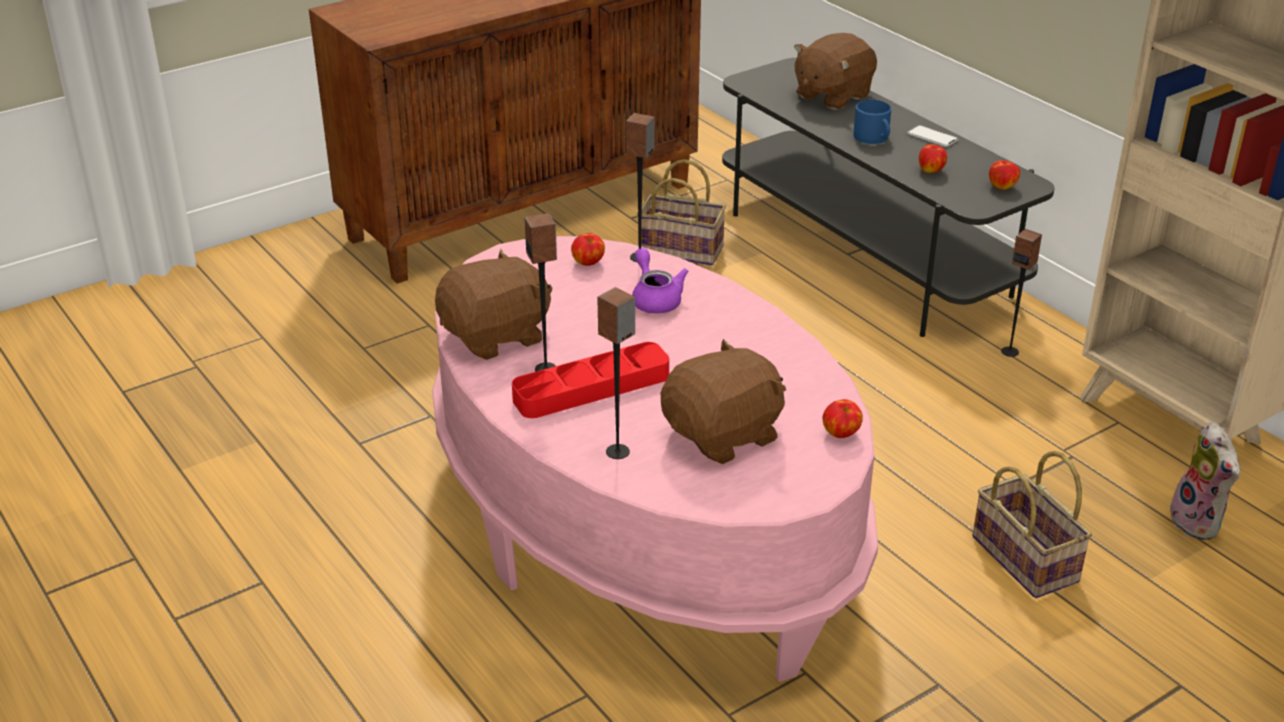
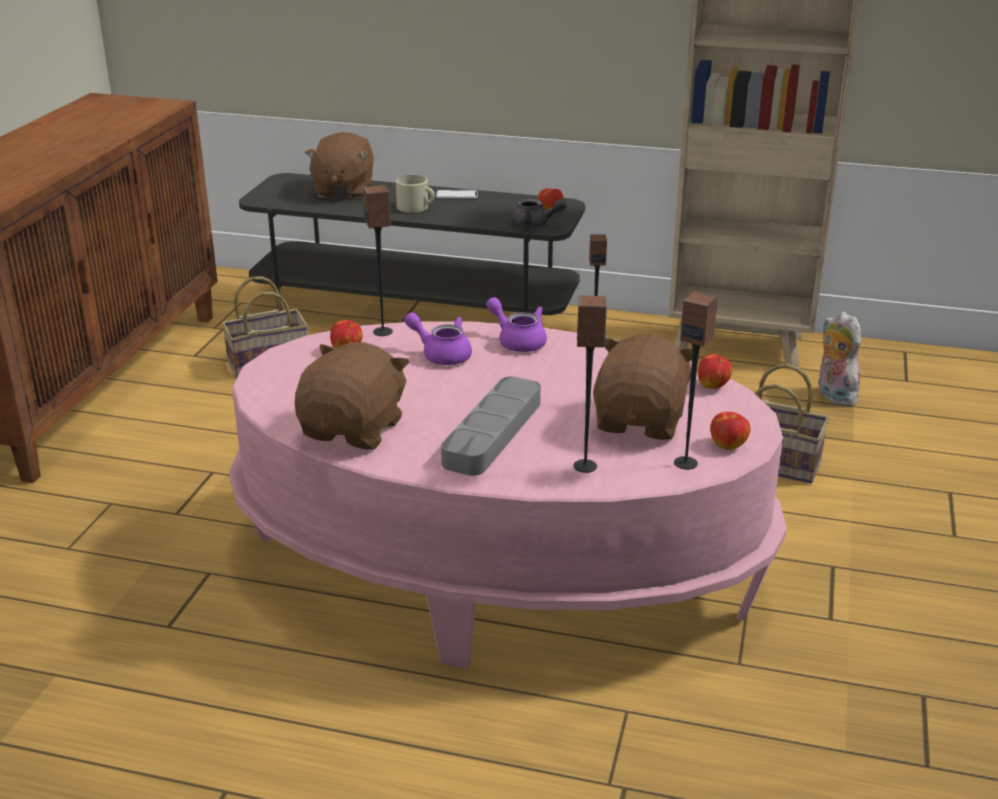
camera: 40 degrees left, 5 degrees down
red tray [512,342,669,418] -> grey tray [441,376,541,476]
speaker [525,213,557,372] -> speaker moved to [674,291,718,470]
blue mug [854,100,892,144] -> beige mug [396,175,435,213]
apple [919,144,947,173] -> apple moved to [710,412,750,450]
plush toy [1165,422,1240,540] -> plush toy turned 150 degrees counterclockwise [817,311,861,406]
none -> purple teapot [486,297,547,352]
none -> grey teapot [511,198,567,228]

